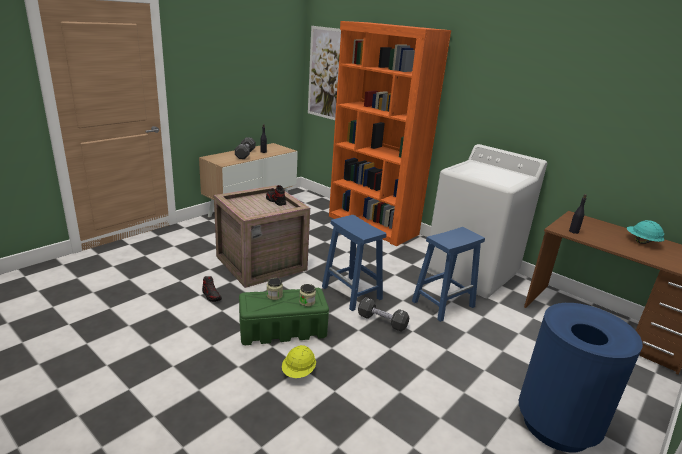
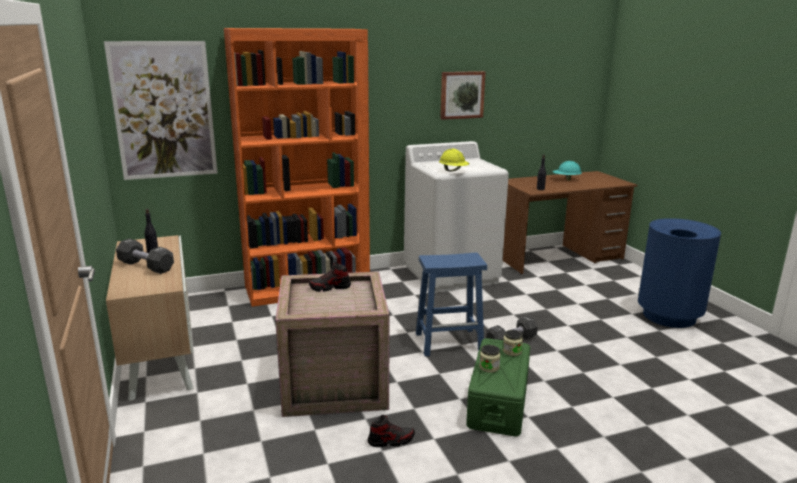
camera: 60 degrees left, 5 degrees down
yellow hard hat [282,345,316,378] -> yellow hard hat moved to [439,149,470,171]
blue stool [412,227,485,322] -> none
none -> picture [440,71,486,120]

